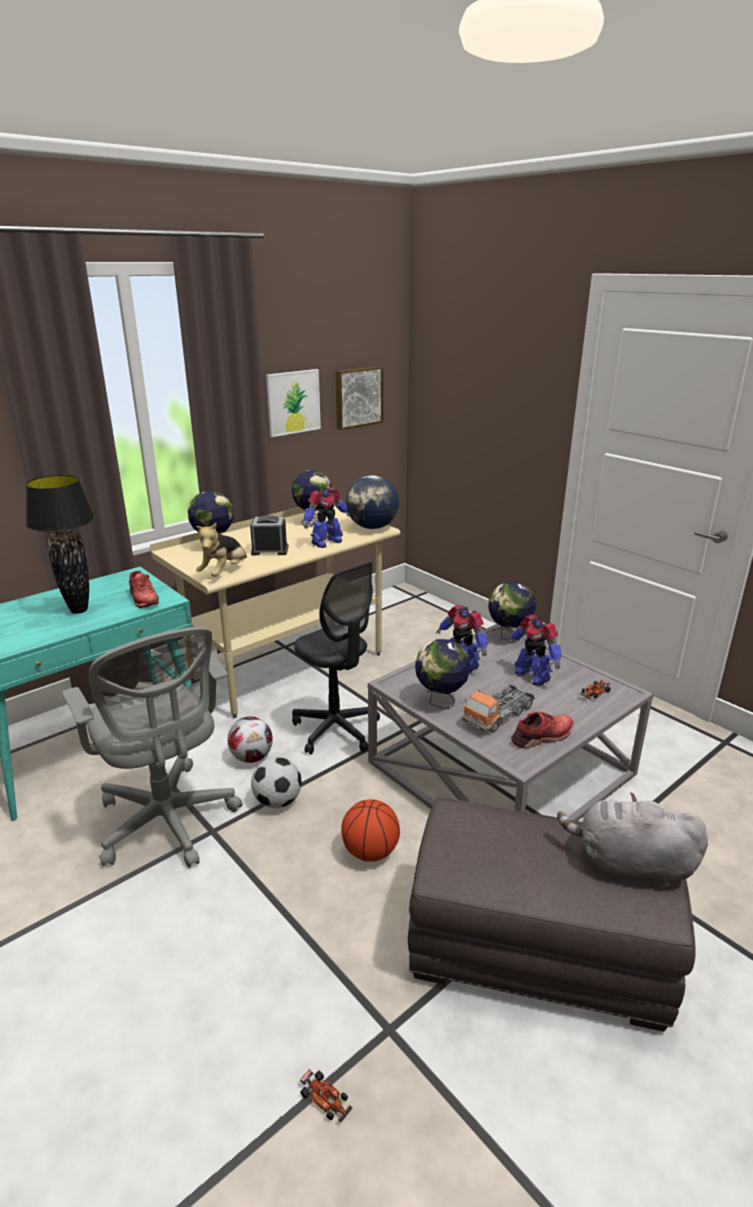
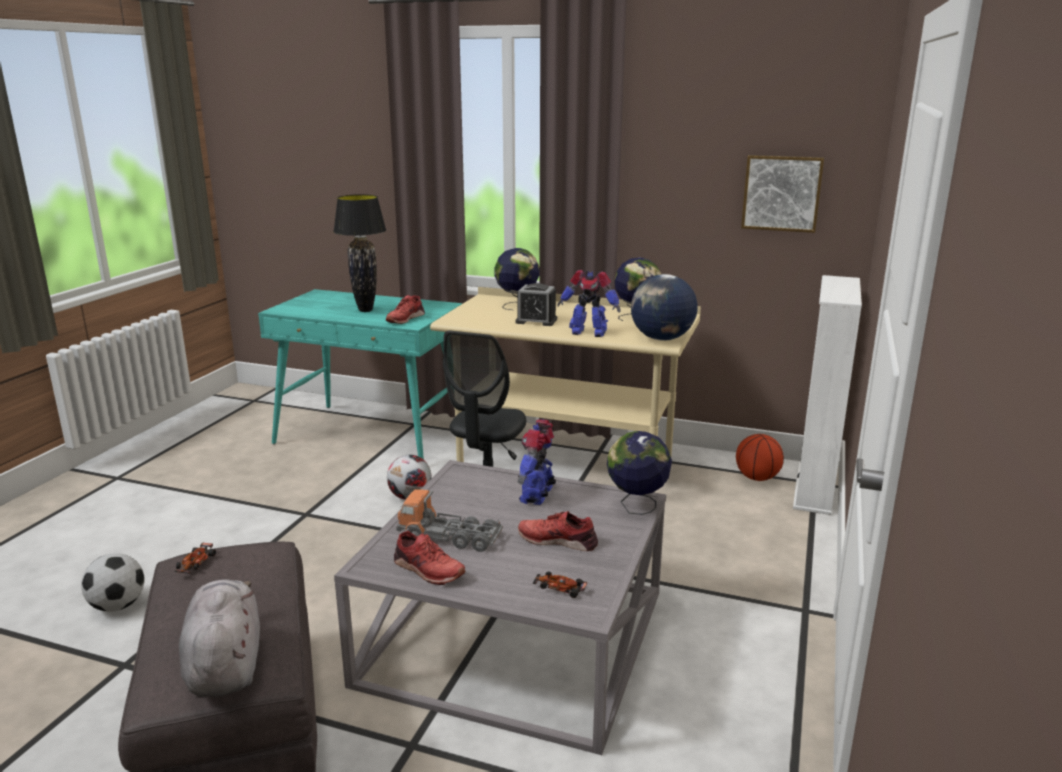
camera: 60 degrees right, 5 degrees down
grey office chair [62,627,243,868] -> none
plush toy [196,523,247,576] -> none
alarm clock [250,515,289,555] -> alarm clock turned 135 degrees clockwise [516,283,557,326]
football [251,757,302,808] -> football moved to [81,553,145,612]
picture [266,369,321,437] -> none
toy car [300,1069,352,1122] -> toy car moved to [175,543,216,574]
basketball [341,799,400,861] -> basketball moved to [736,434,784,481]
globe [415,639,471,709] -> none
toy robot [507,615,562,686] -> red shoe [518,511,598,551]
none -> white bookcase [793,275,862,515]

